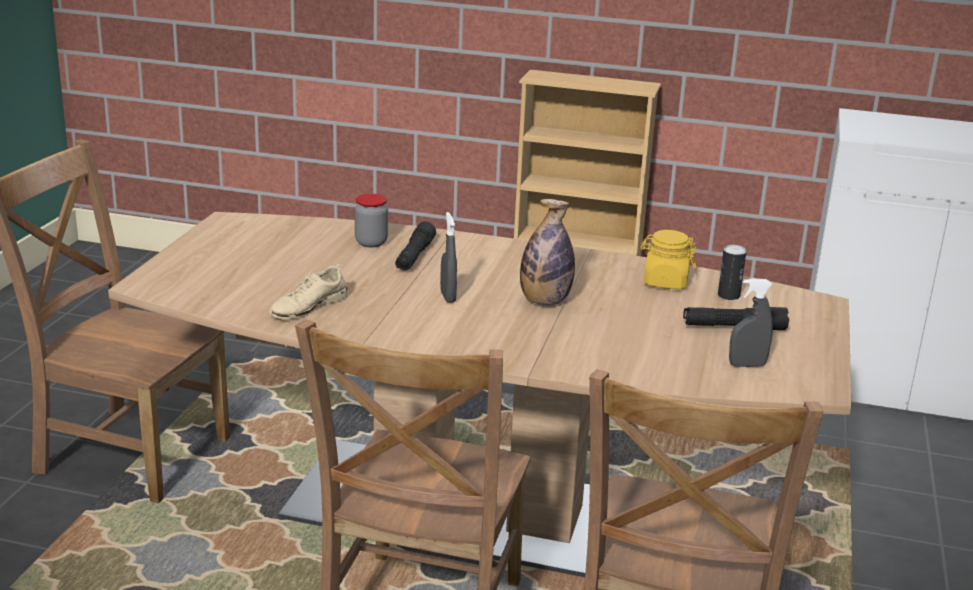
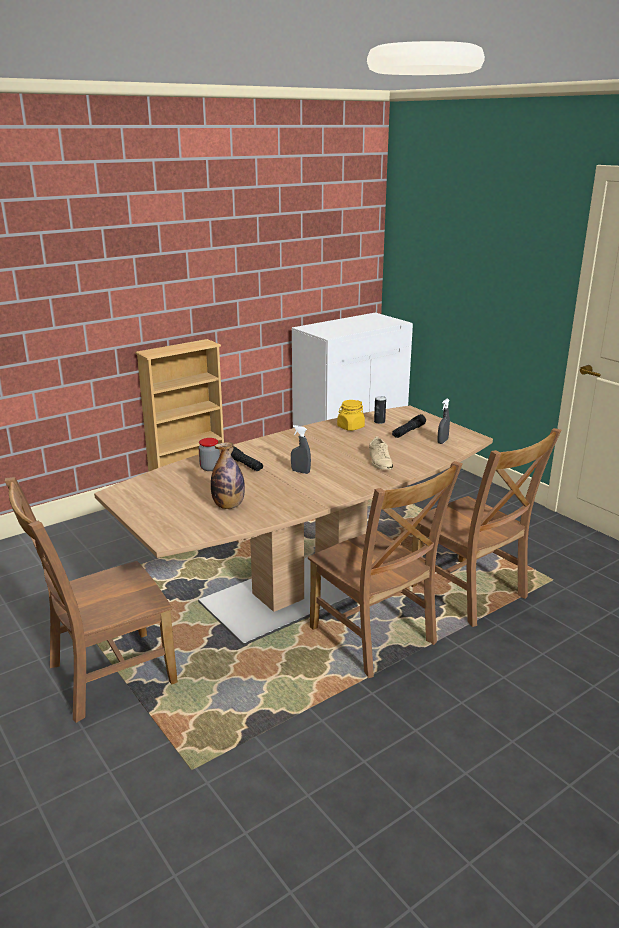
camera: 50 degrees left, 0 degrees up
beige shoe [269,264,348,319] -> beige shoe moved to [369,436,393,470]
bottle [520,199,575,305] -> bottle moved to [211,442,245,509]

